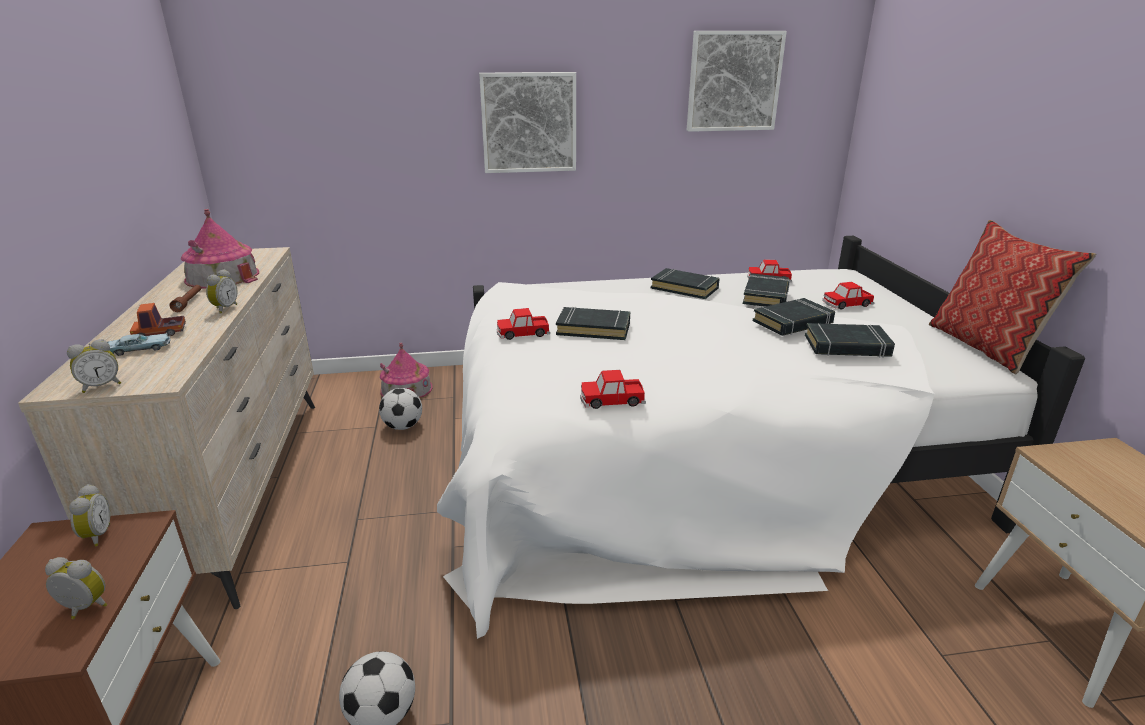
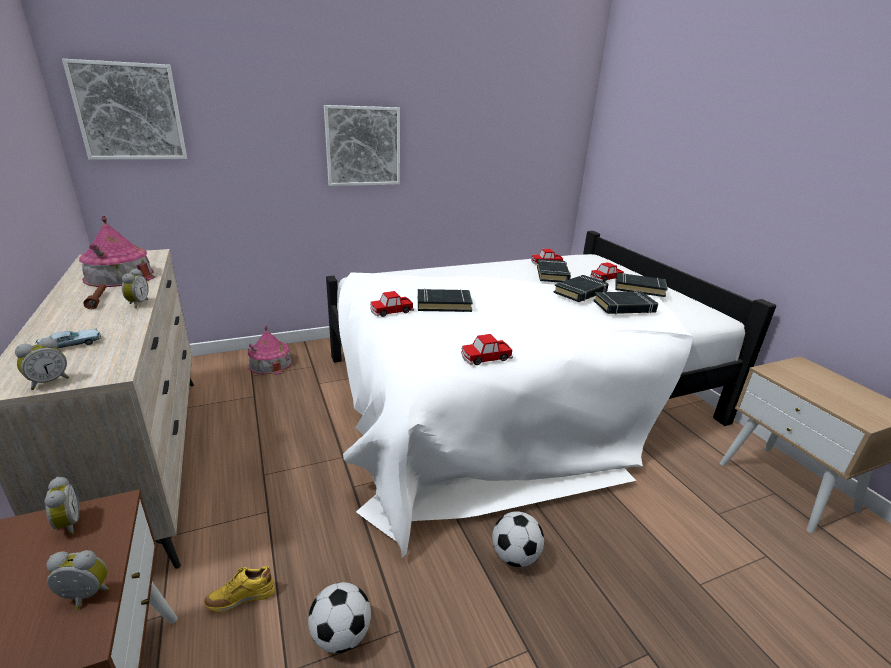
camera: 15 degrees left, 0 degrees up
toy truck [130,303,186,336] -> none
football [379,388,422,430] -> football moved to [492,511,544,567]
black book [651,268,720,299] -> black book moved to [615,273,668,297]
picture [687,31,787,132] -> picture moved to [62,59,187,160]
pillow [929,220,1096,374] -> none
none -> yellow shoe [204,566,275,612]

